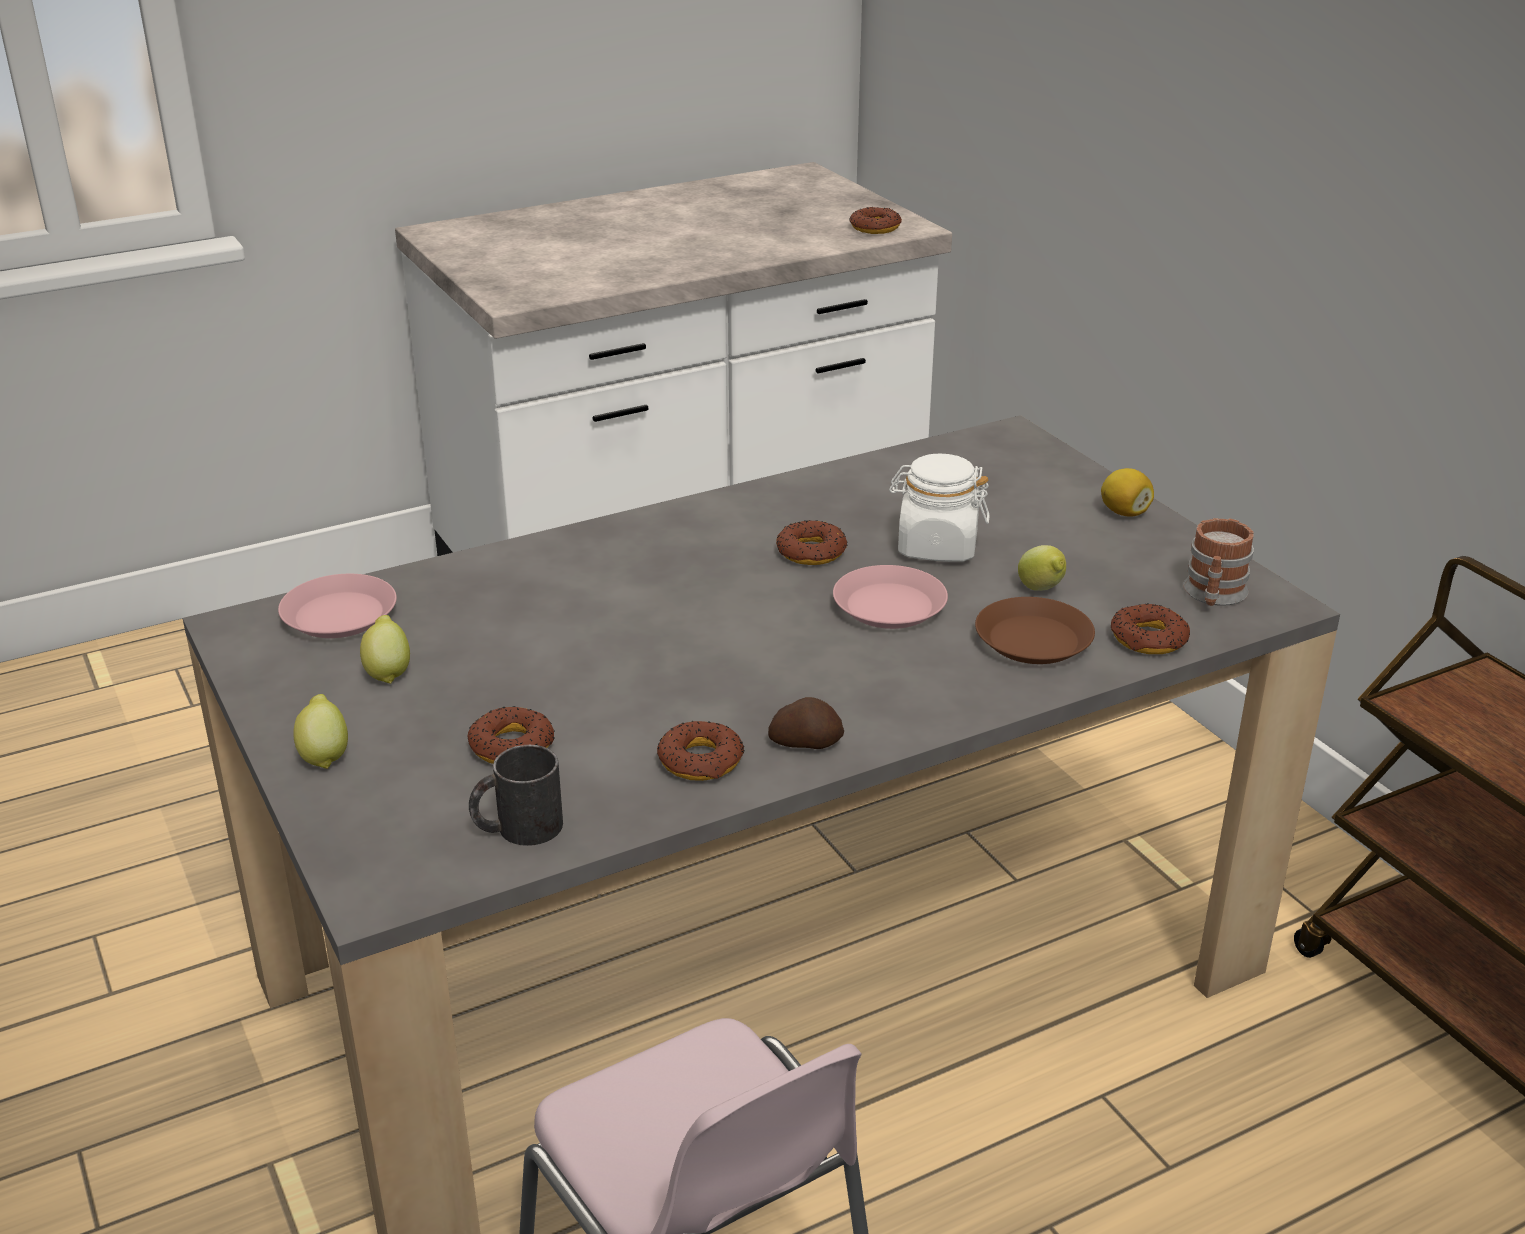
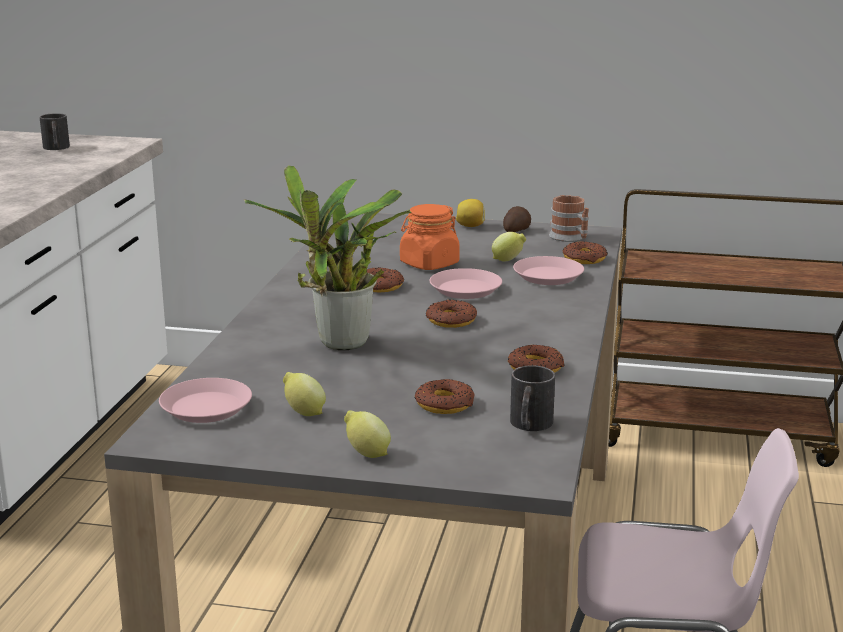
camera: 50 degrees left, 10 degrees down
potato [768,697,844,749] -> potato moved to [503,206,531,232]
donut [849,207,902,234] -> donut moved to [426,299,477,328]
white jar [889,453,990,562] -> orange jar [400,204,460,270]
brown plate [975,597,1095,664] -> pink plate [513,256,584,285]
none -> black mug [40,113,70,150]
none -> potted plant [244,165,412,350]

